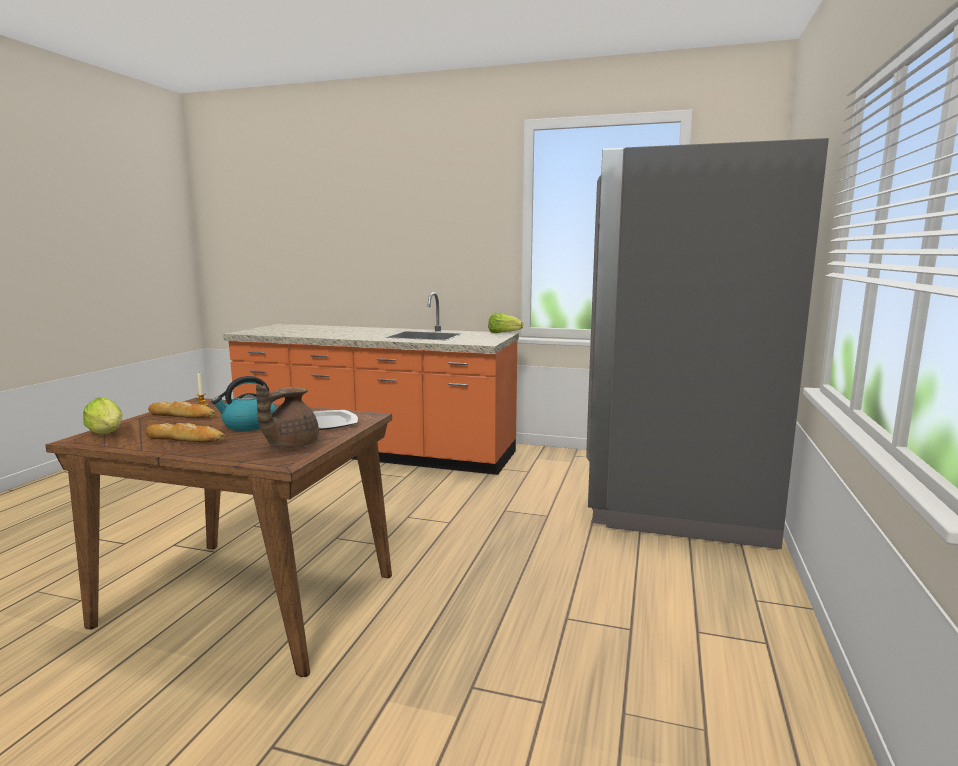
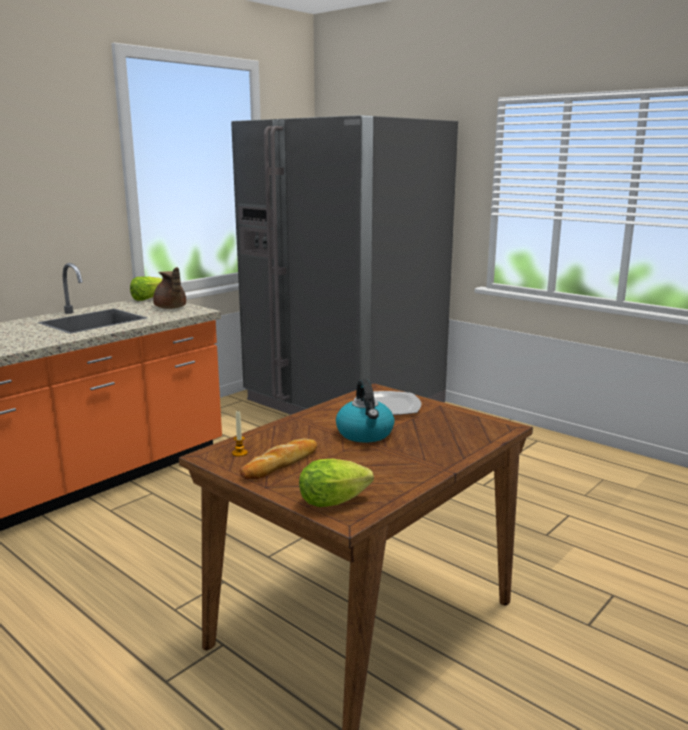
camera: 65 degrees left, 5 degrees up
bread [146,423,225,443] -> none
brown teapot [256,384,319,448] -> brown teapot moved to [153,267,186,309]

